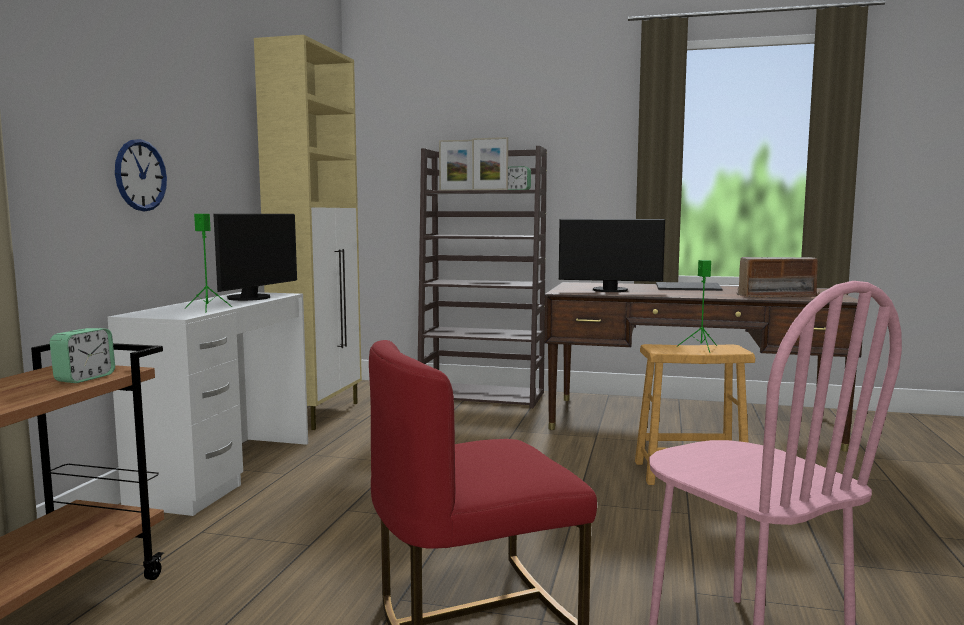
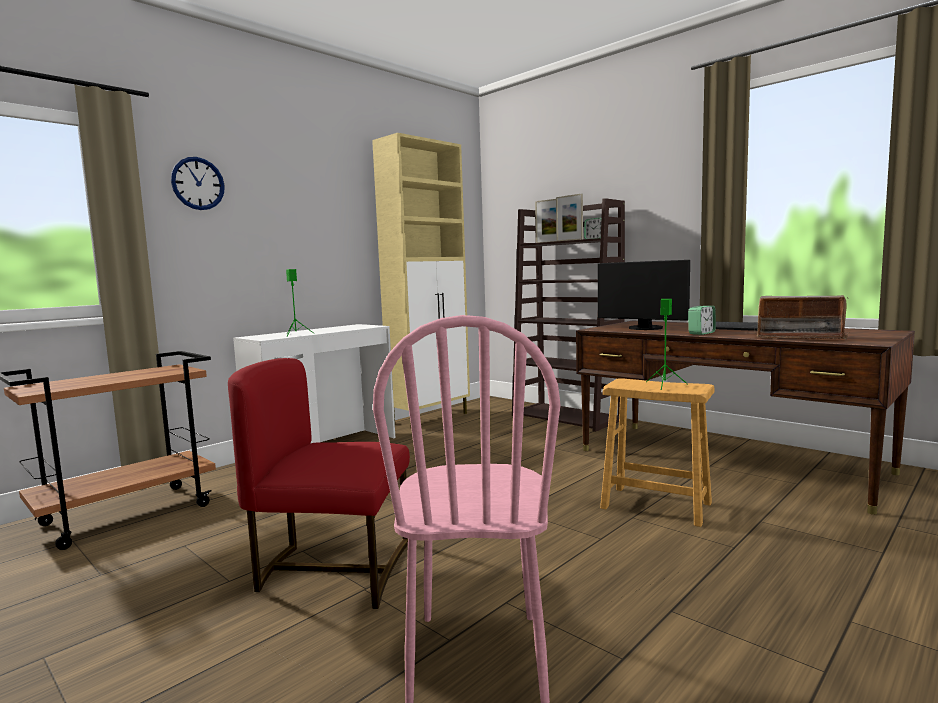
camera: 30 degrees right, 0 degrees up
alarm clock [50,328,115,383] -> alarm clock moved to [688,306,716,335]
wall clock [115,139,167,211] -> wall clock moved to [171,157,225,210]
monitor [213,214,297,301] -> none

